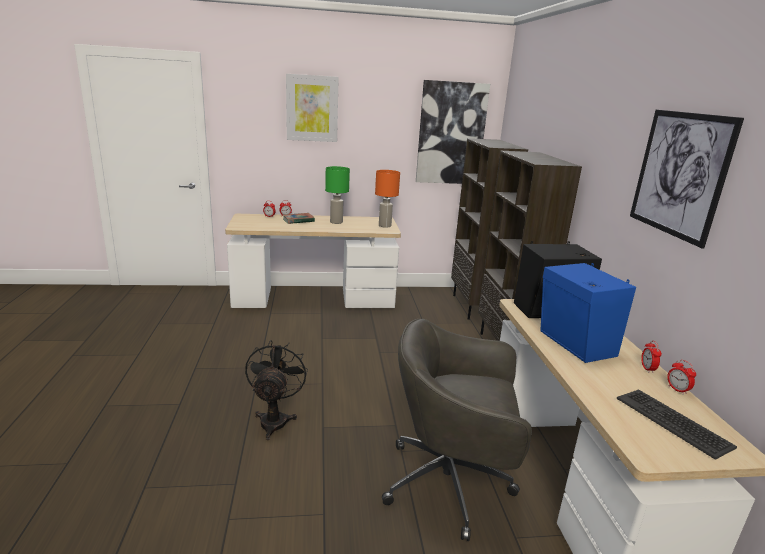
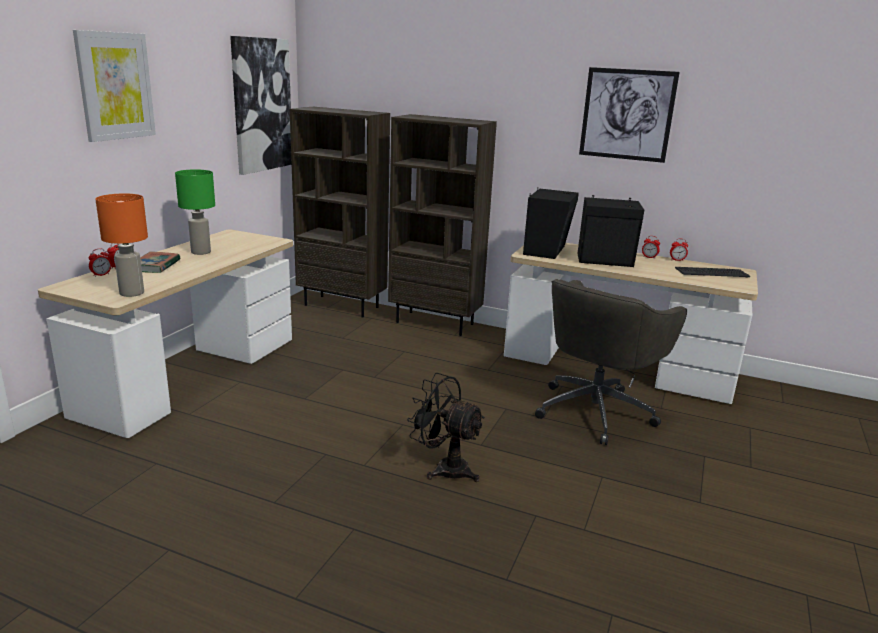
camera: 60 degrees left, 0 degrees up
orange table lamp [375,170,400,228] -> orange table lamp moved to [95,194,148,297]
blue speaker [540,263,636,363] -> black speaker [577,195,644,267]

